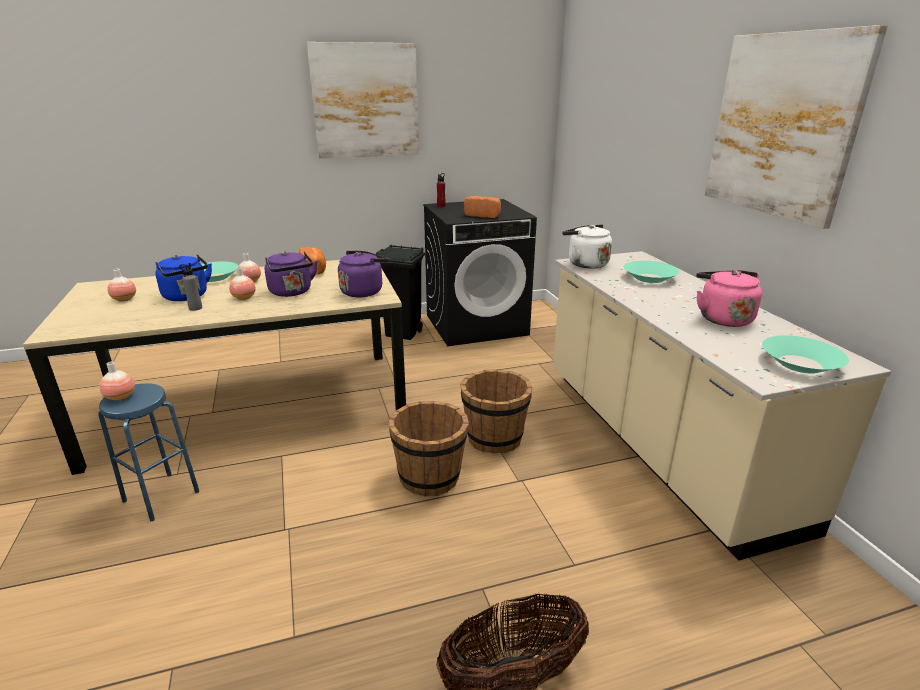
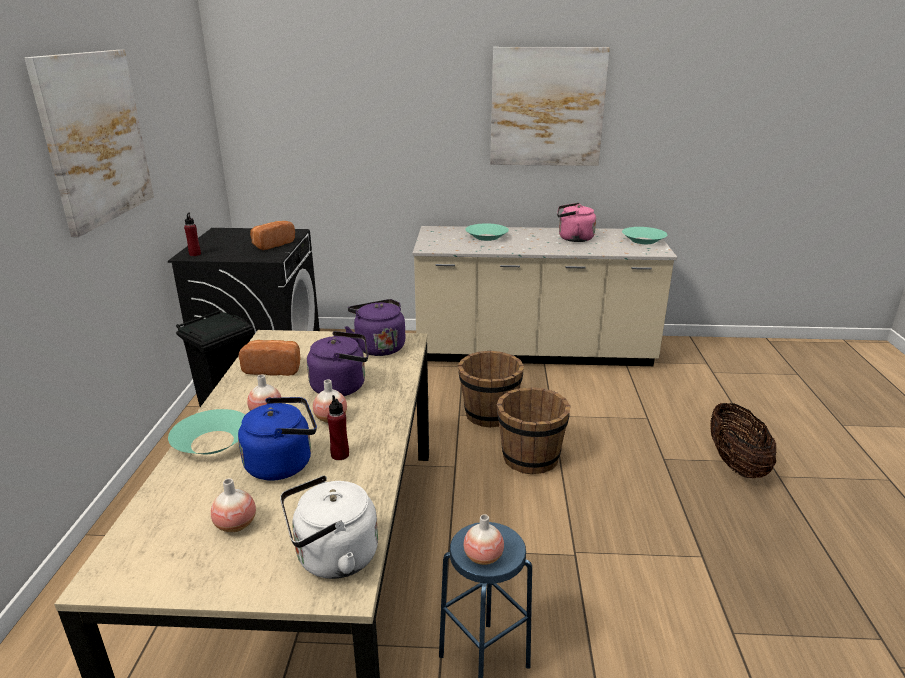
camera: 70 degrees left, 0 degrees up
grey bottle [179,263,202,311] -> red bottle [327,395,349,460]
white kettle [562,224,612,269] -> white kettle moved to [280,475,378,579]

